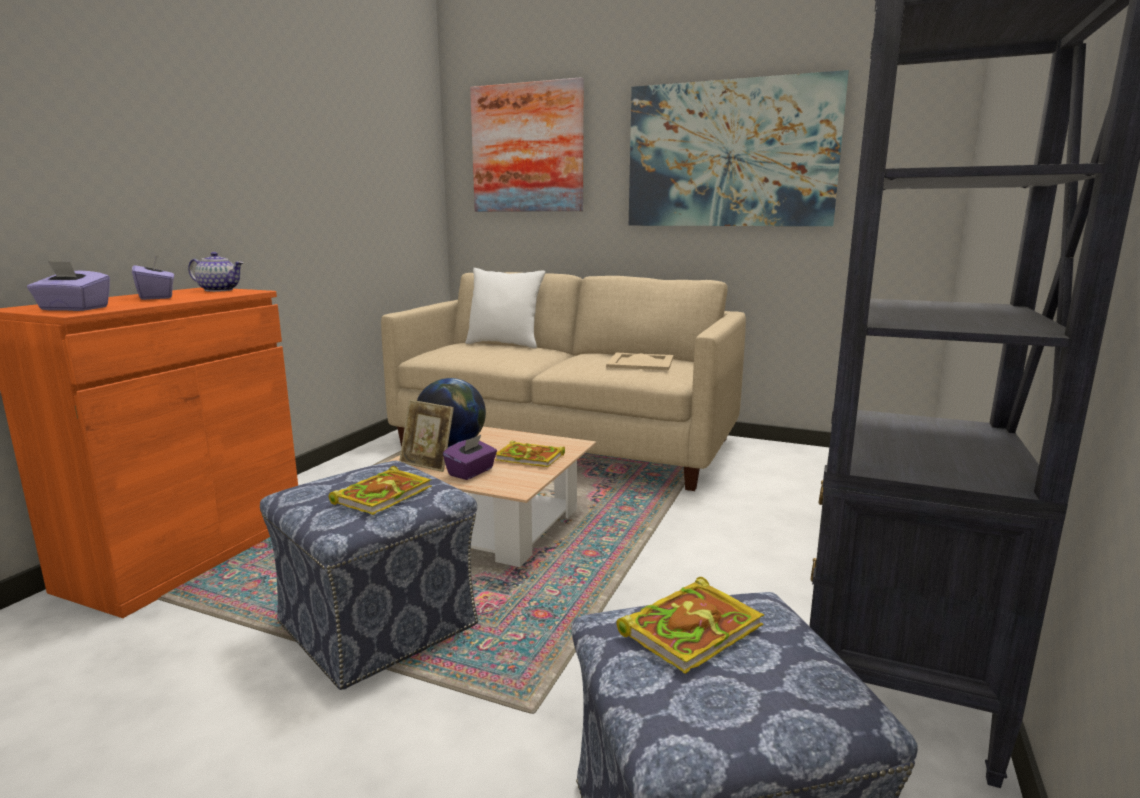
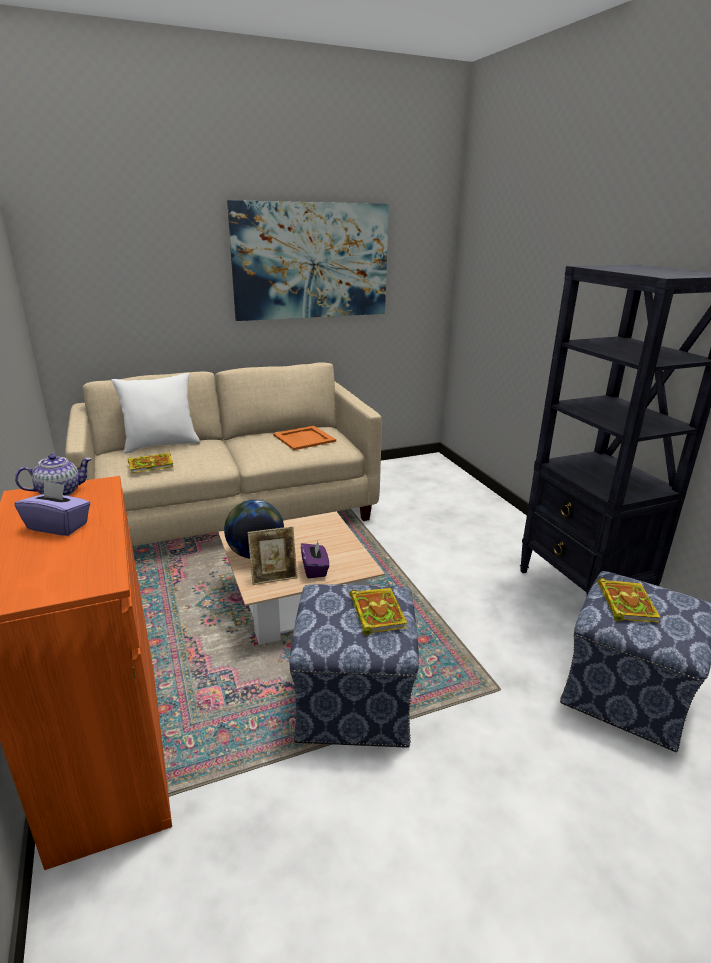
camera: 45 degrees left, 10 degrees up
purple tissue box [27,261,110,311] -> none
picture [470,77,584,212] -> none
book [495,441,565,467] -> book moved to [128,452,174,473]
beige tray [606,353,674,370] -> orange tray [273,426,336,450]

